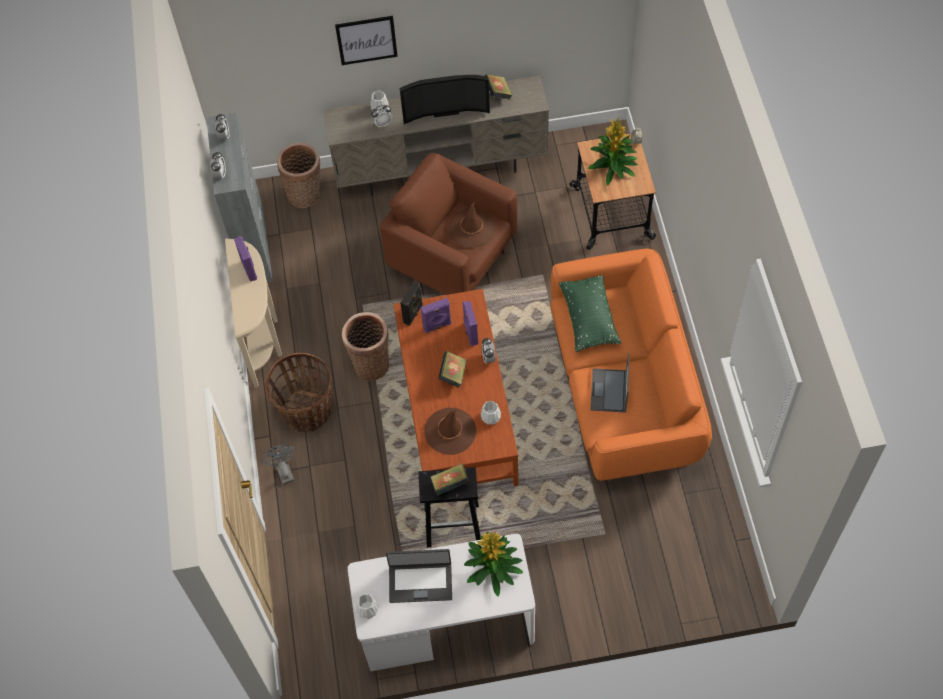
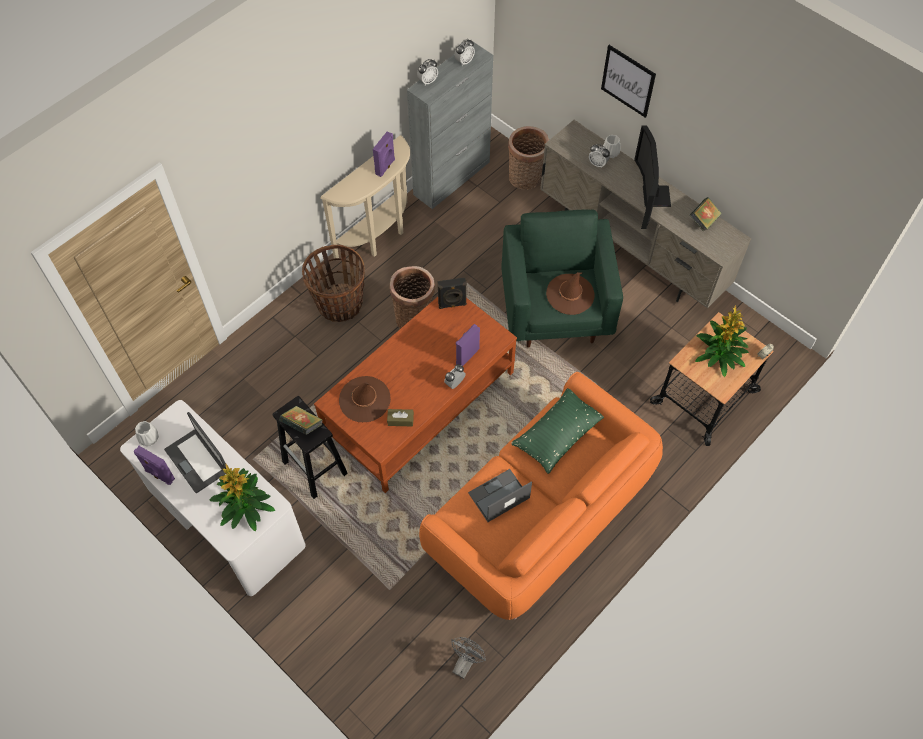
camera: 50 degrees right, 0 degrees up
grey fan [261,444,296,485] -> grey fan moved to [451,637,486,679]
brown armchair [380,153,517,295] -> green armchair [501,209,623,348]
television [400,75,490,124] -> television turned 45 degrees clockwise [634,125,671,229]
purple speaker [421,298,452,333] -> purple speaker moved to [134,446,175,485]
book [438,351,467,388] -> none
white vase [481,401,501,425] -> brown tissue box [387,409,414,427]

